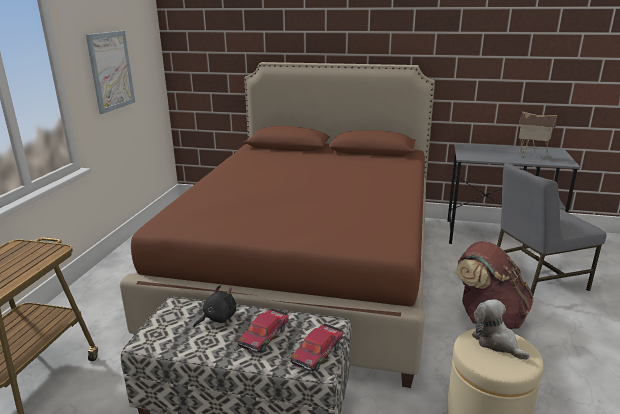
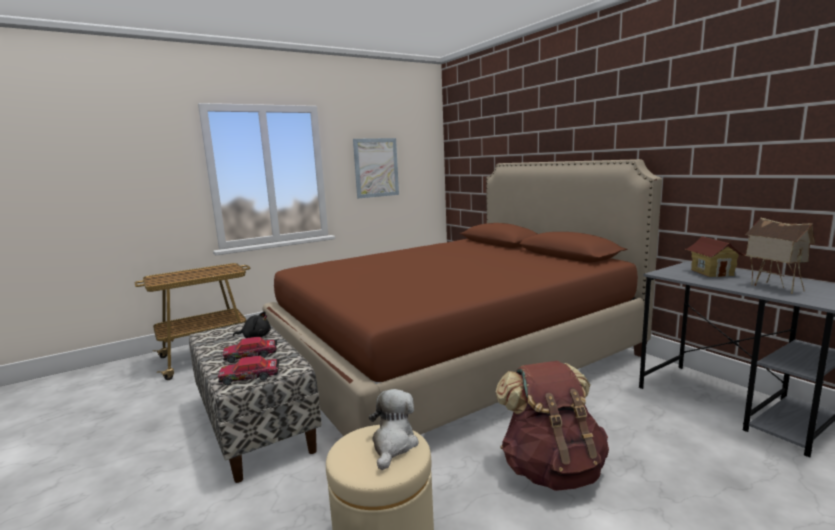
camera: 45 degrees right, 10 degrees down
grey chair [497,162,606,295] -> none
none -> toy house [686,236,746,277]

